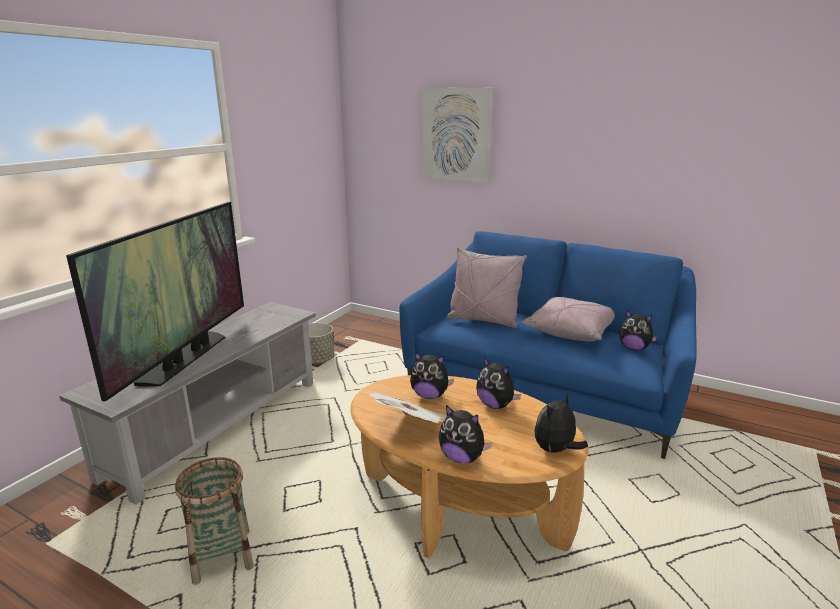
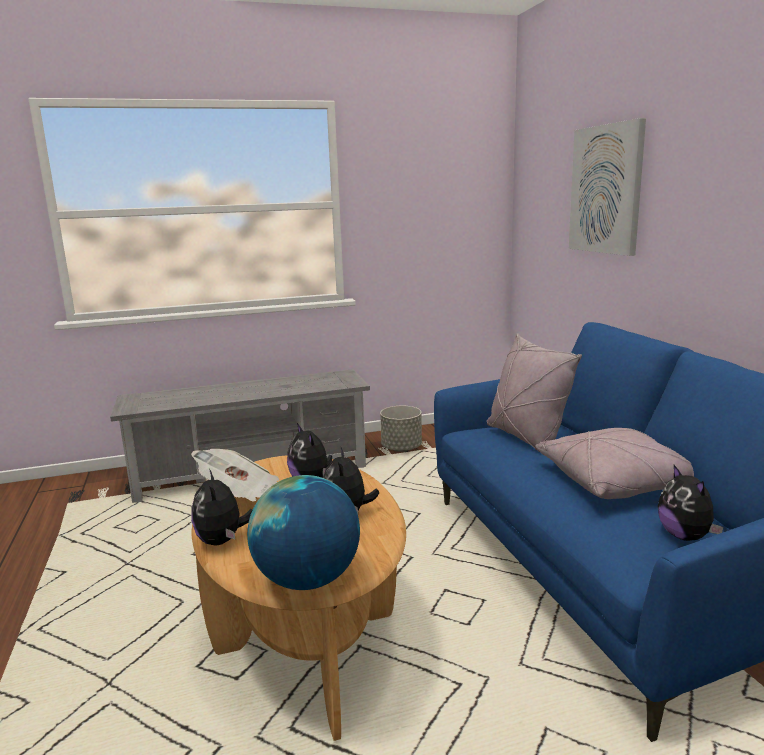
camera: 45 degrees right, 5 degrees down
television [66,202,244,402] -> none
basket [175,457,254,585] -> none
plush toy [534,394,588,453] -> globe [247,475,360,590]

